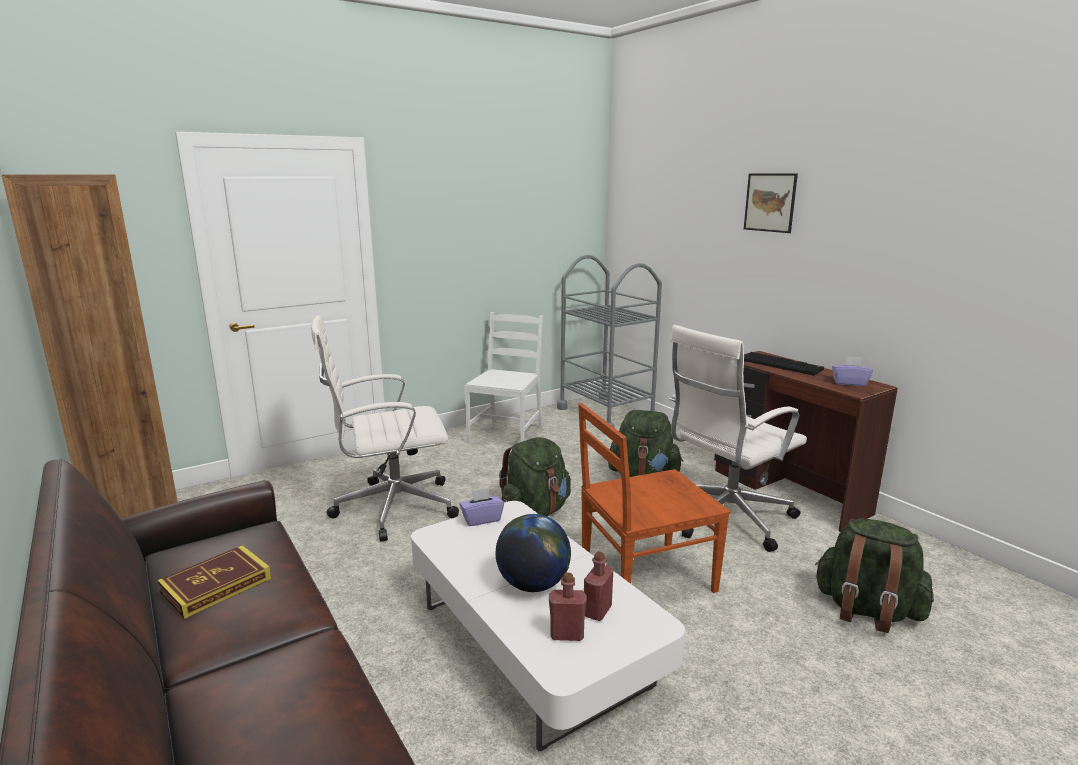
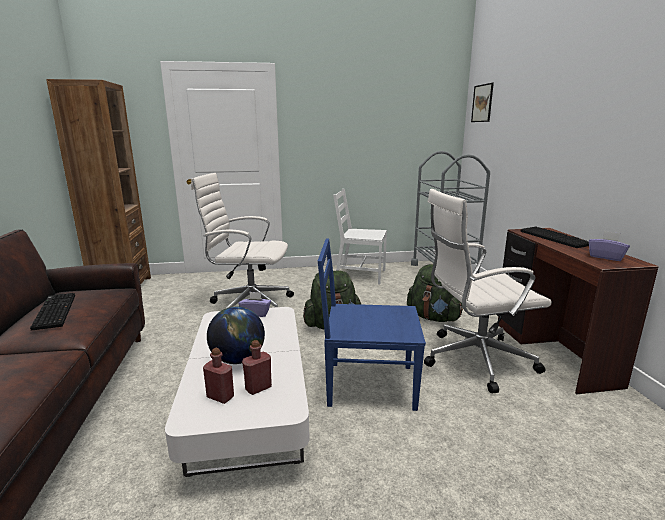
camera: 25 degrees right, 0 degrees up
book [157,545,271,619] -> keyboard [30,293,75,331]
white chair [464,312,543,444] -> white chair turned 120 degrees counterclockwise [333,189,387,285]
brown chair [578,403,731,593] -> blue chair [318,238,426,411]
picture [744,173,798,233] -> picture moved to [471,83,494,122]
green backpack [815,518,934,633] -> none

